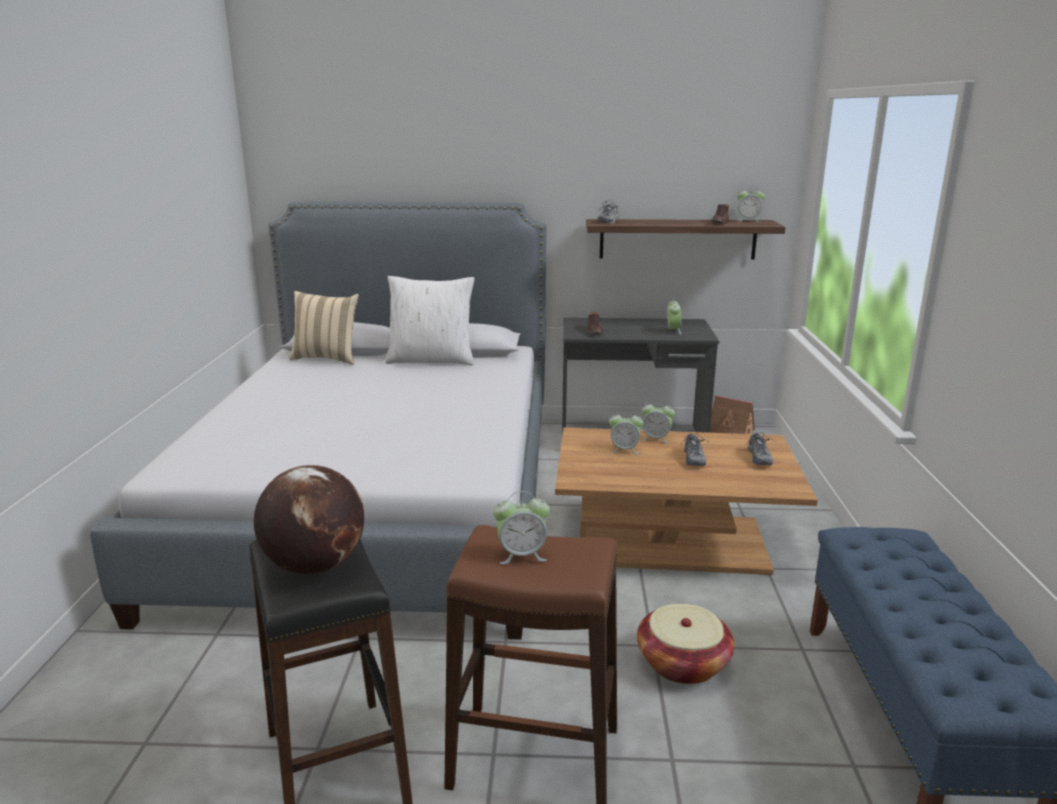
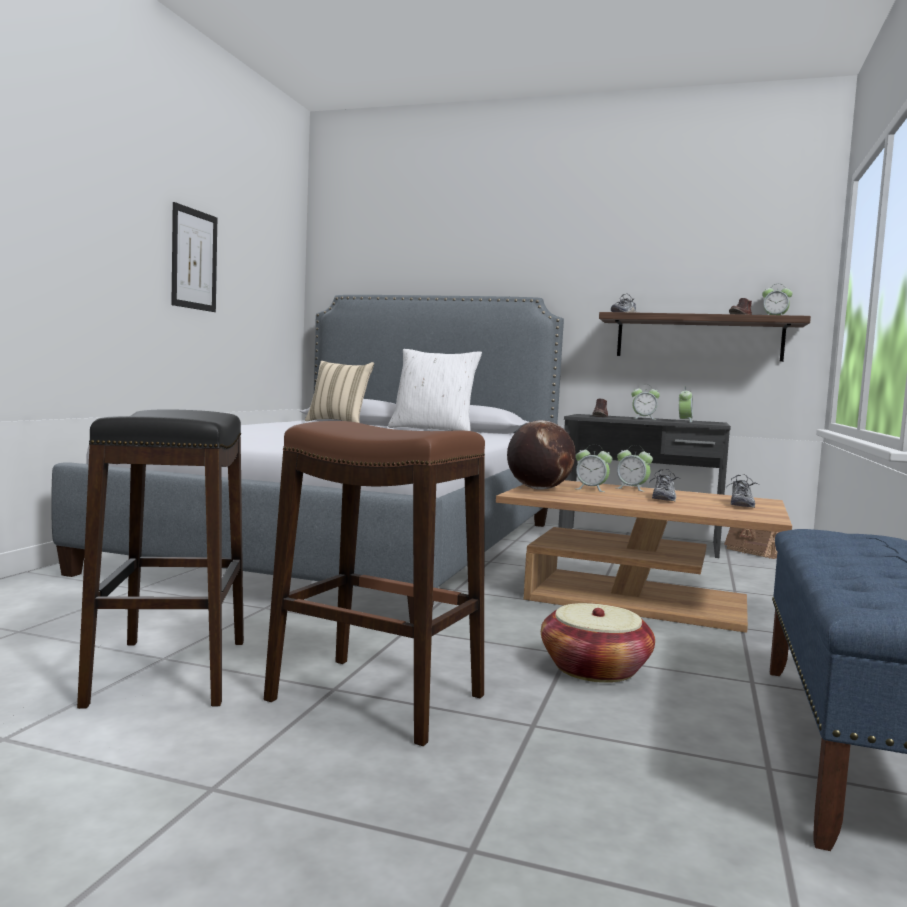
camera: 15 degrees right, 15 degrees down
globe [254,465,364,574] -> globe moved to [507,420,576,490]
alarm clock [493,491,550,564] -> alarm clock moved to [631,384,660,420]
none -> picture [171,202,217,312]

